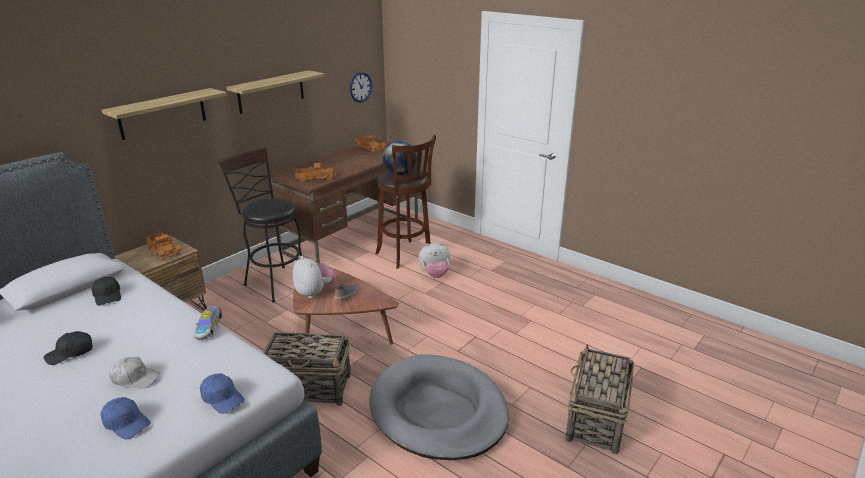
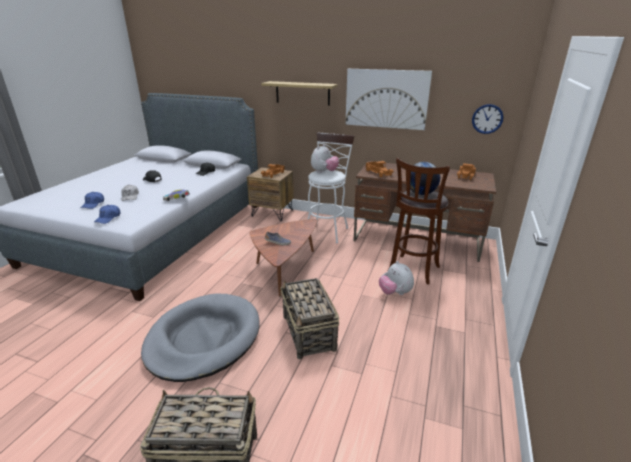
camera: 70 degrees right, 0 degrees up
black stool [218,147,303,303] -> white stool [307,132,354,243]
shelf [226,70,325,114] -> picture [345,69,432,130]
basket [263,332,351,406] -> basket moved to [280,278,339,359]
plush toy [293,256,336,299] -> plush toy moved to [311,144,339,173]

